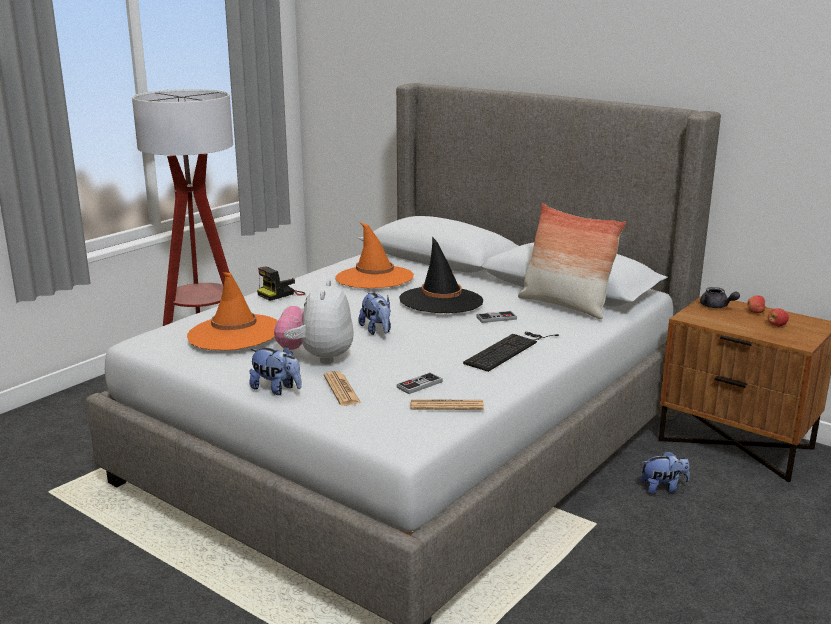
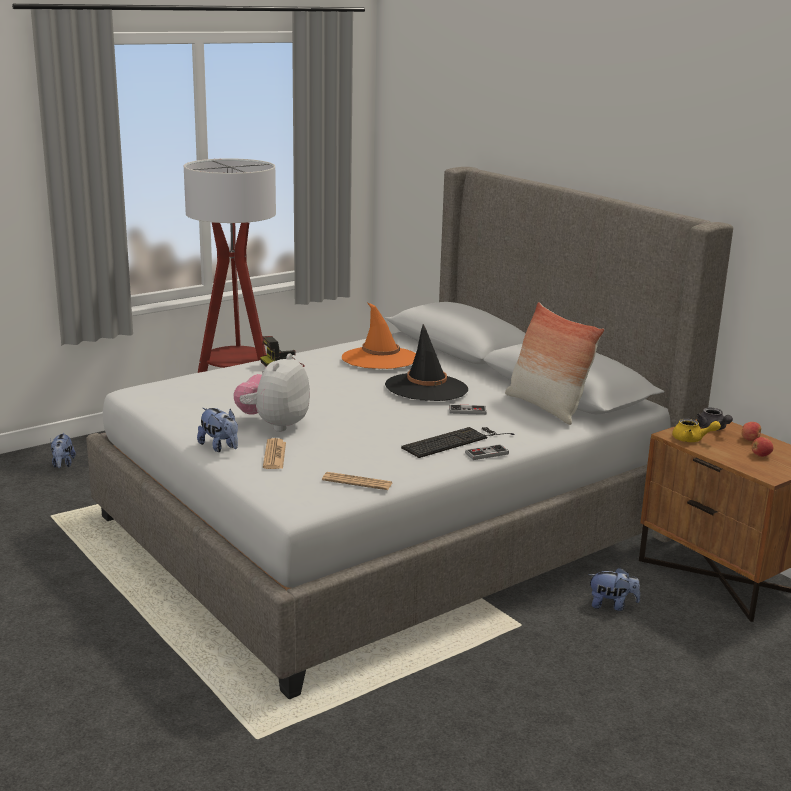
camera: 15 degrees right, 0 degrees up
orange hat [187,272,277,350] -> none
plush toy [359,292,391,335] -> plush toy moved to [51,433,76,468]
game controller [396,372,443,394] -> game controller moved to [465,444,509,460]
none -> yellow teapot [672,419,721,442]

